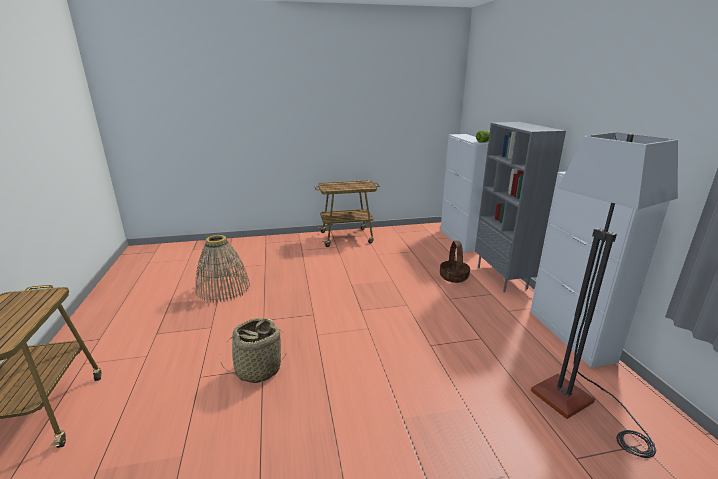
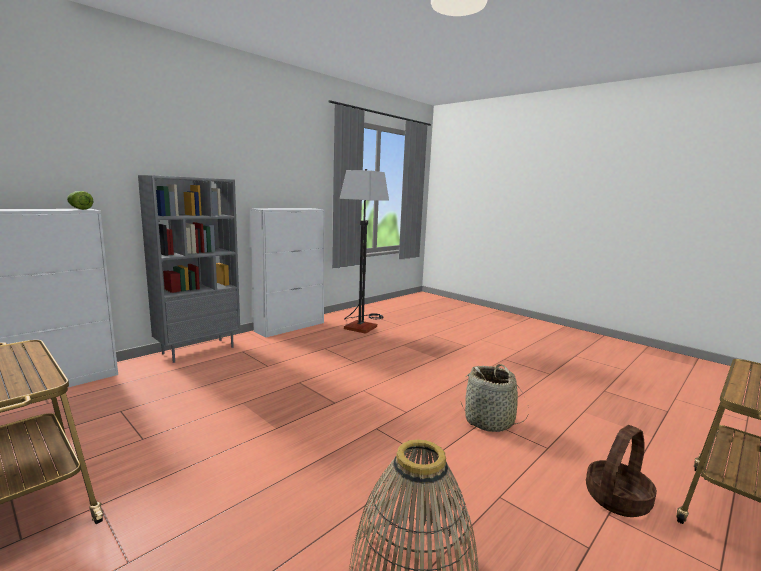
camera: 125 degrees left, 10 degrees down
basket [440,241,470,283] -> basket moved to [586,425,657,517]

